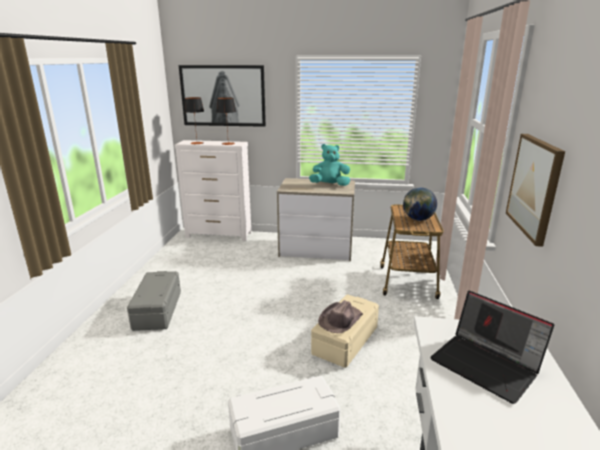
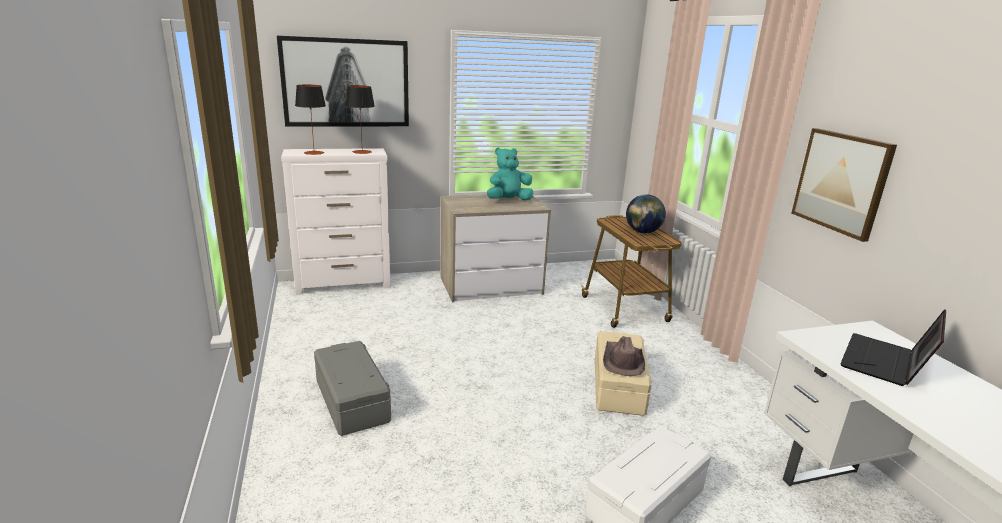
camera: 25 degrees left, 0 degrees up
laptop [430,290,554,404] -> laptop turned 105 degrees clockwise [840,309,946,386]

